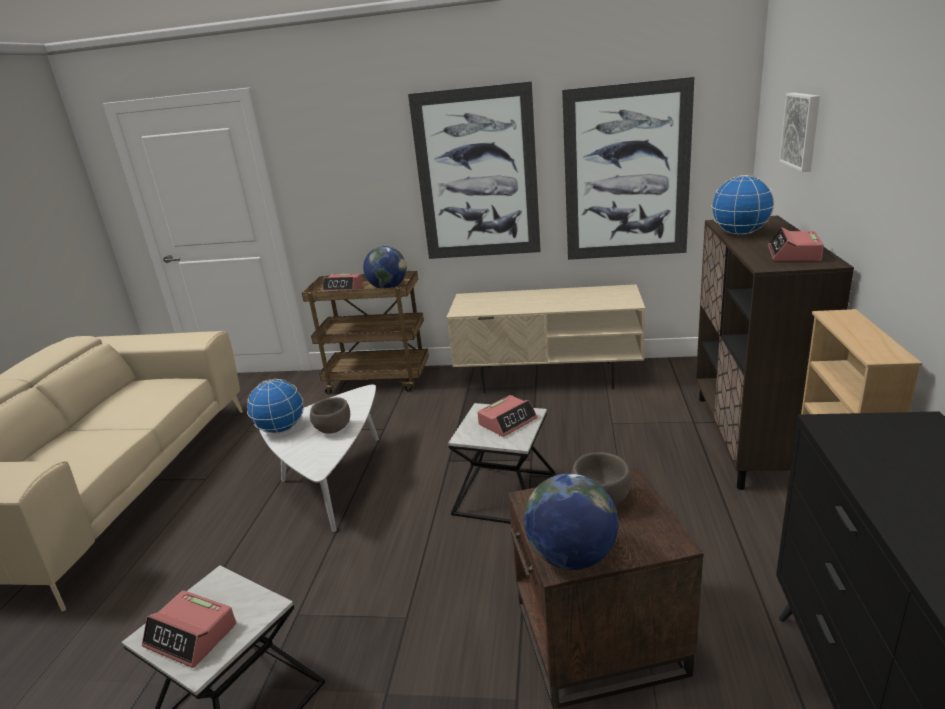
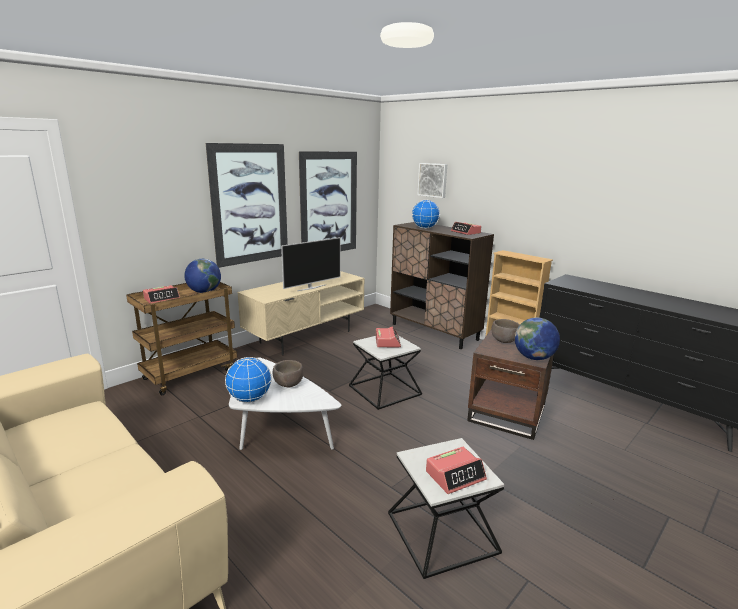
camera: 55 degrees left, 5 degrees down
none -> television [281,237,341,291]

